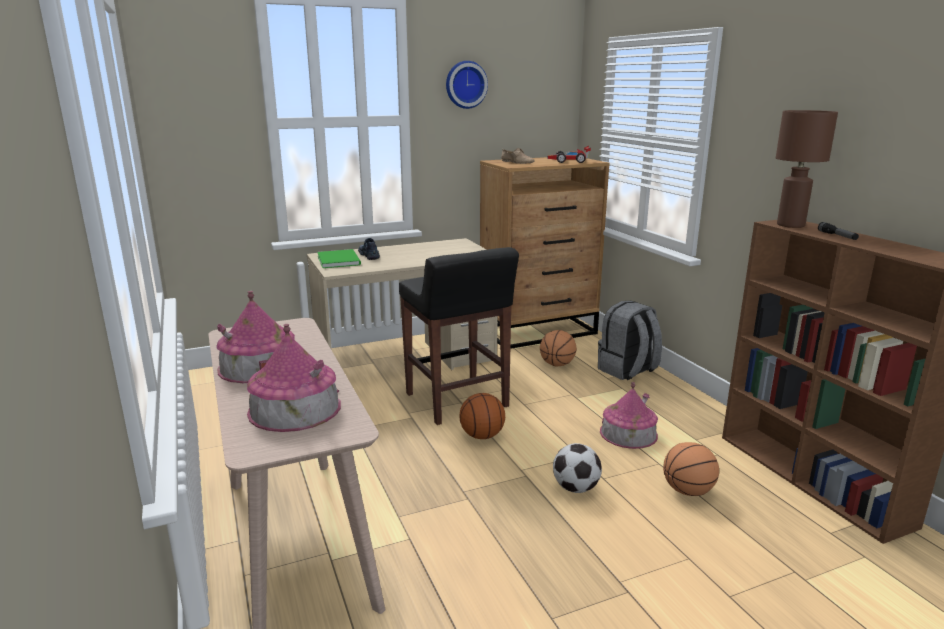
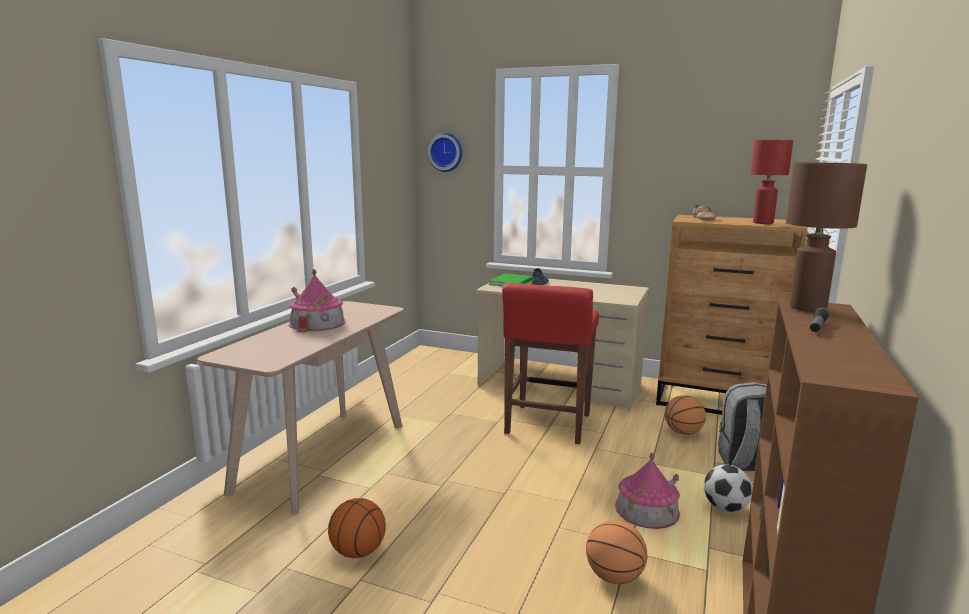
camera: 45 degrees right, 5 degrees down
toy house [247,324,341,432] -> none
black stool [399,247,519,425] -> red stool [502,283,599,444]
wall clock [446,61,488,109] -> wall clock moved to [428,133,462,172]
basketball [459,393,505,439] -> basketball moved to [328,498,386,558]
toy car [547,146,591,163] -> red table lamp [750,140,793,224]
football [553,443,602,493] -> football moved to [704,465,753,512]

